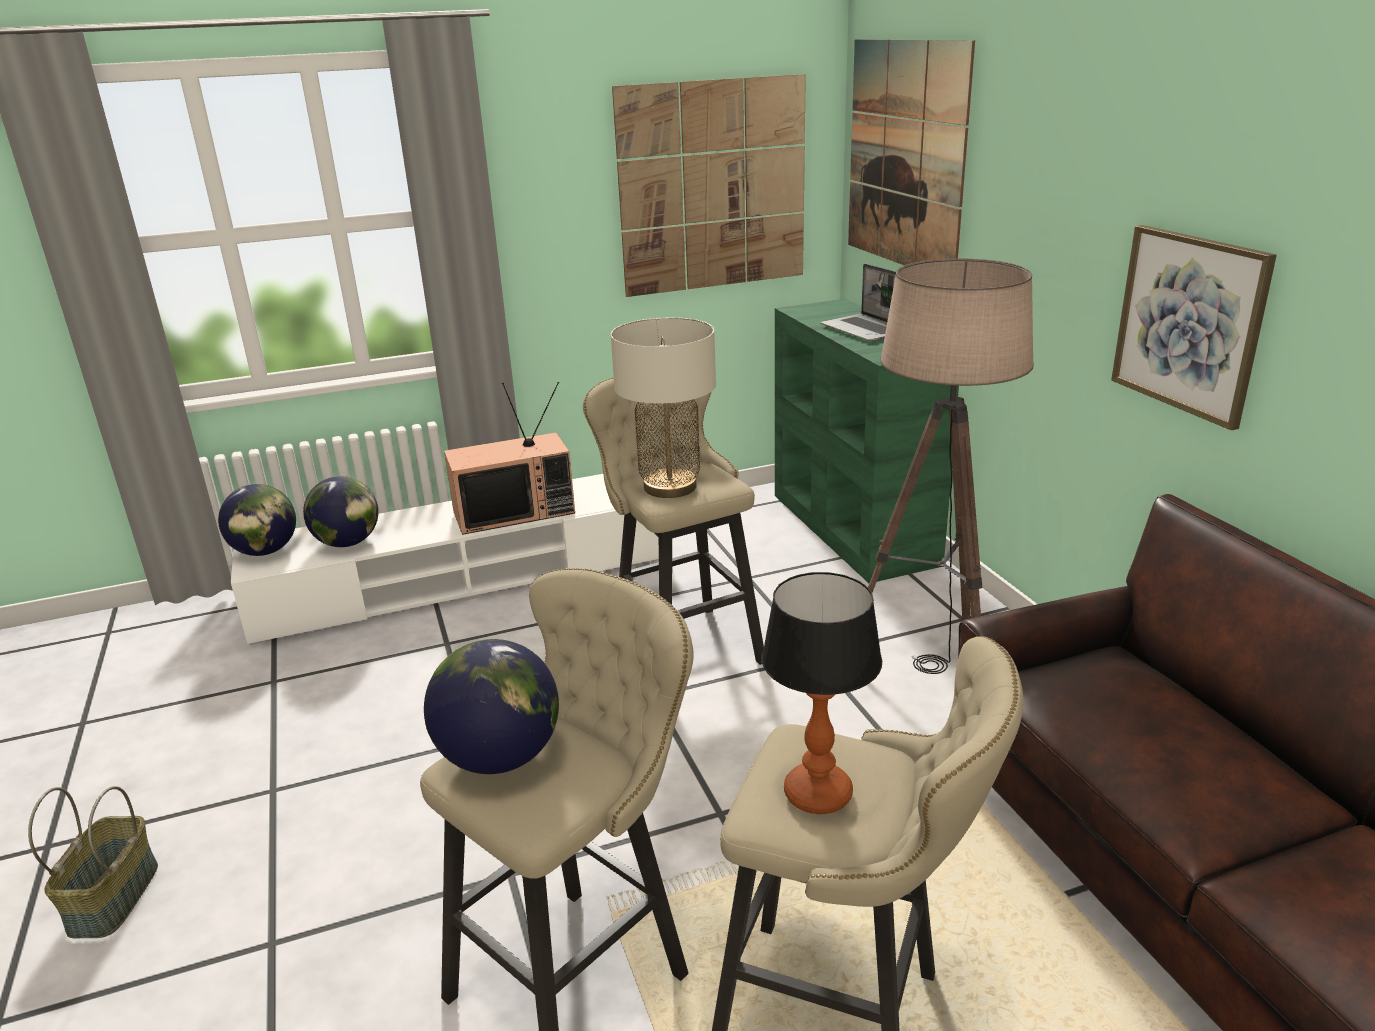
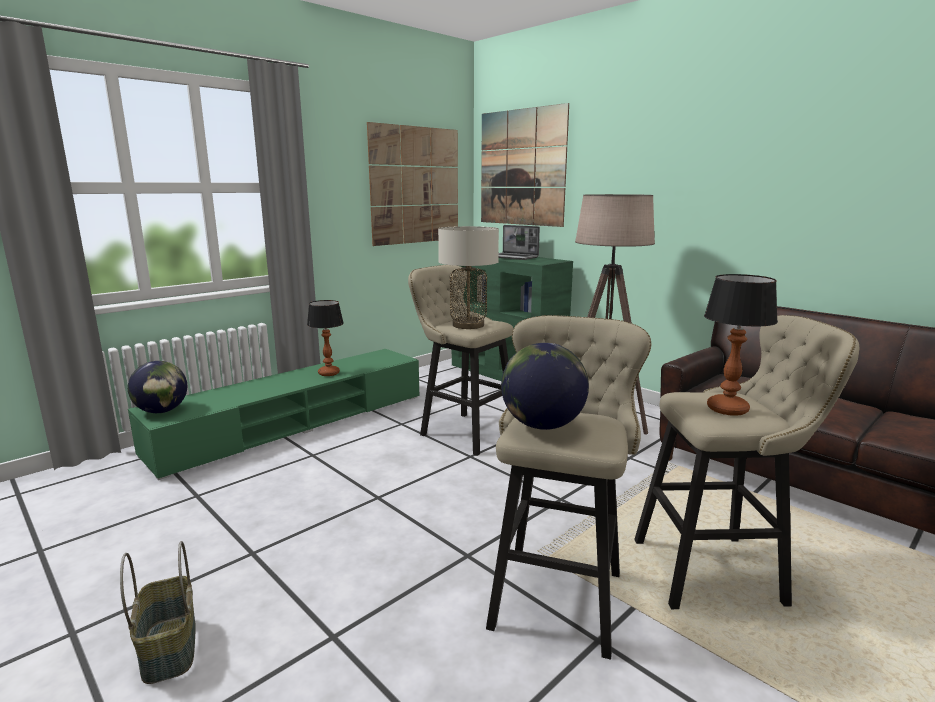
camera: 25 degrees left, 10 degrees down
white tv stand [231,474,659,645] -> green tv stand [128,349,419,480]
globe [303,476,378,547] -> none
television [444,382,575,535] -> table lamp [307,300,344,376]
picture [1111,225,1277,430] -> none

